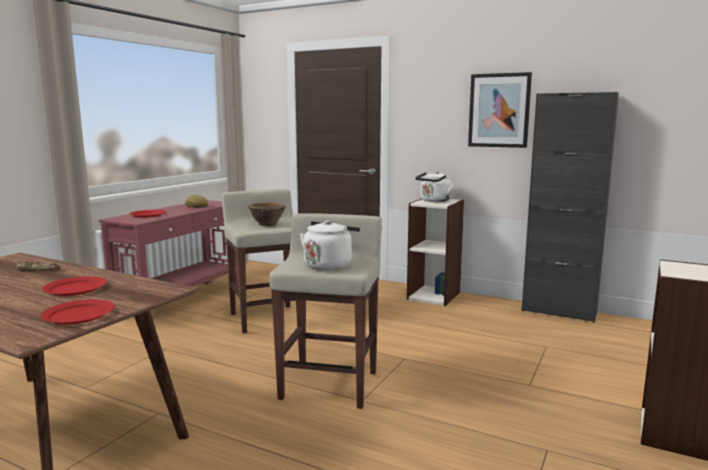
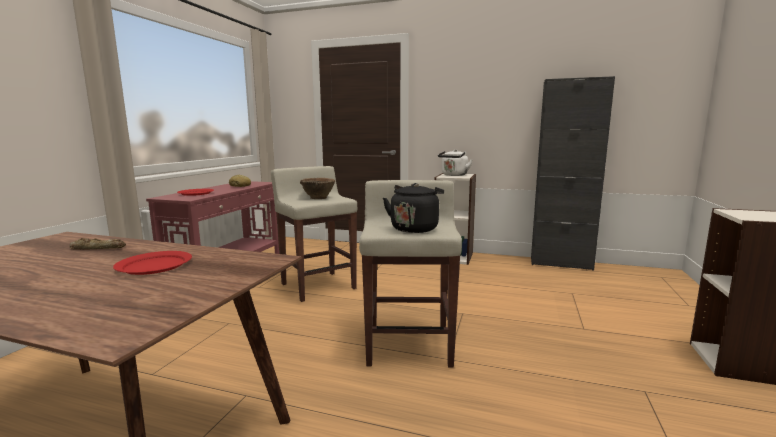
camera: 10 degrees left, 0 degrees up
red plate [40,299,115,325] -> none
white kettle [300,221,360,271] -> black kettle [383,183,444,233]
picture [468,72,532,148] -> none

